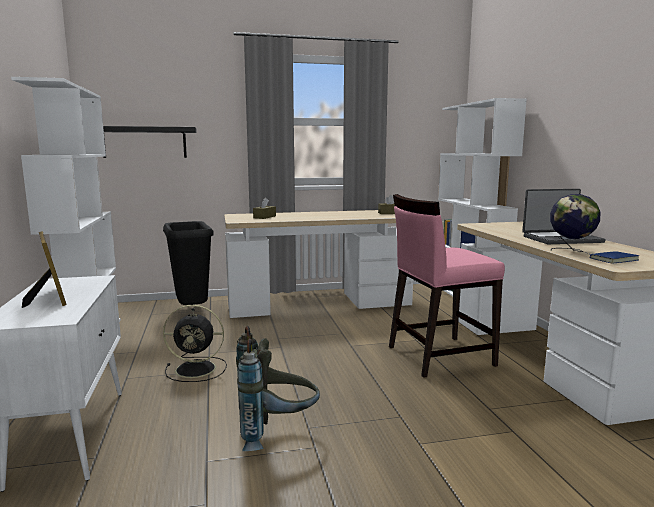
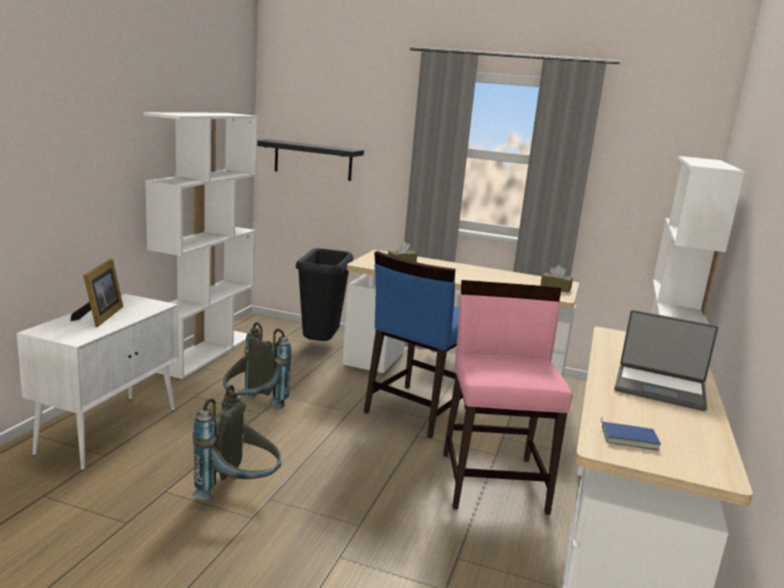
camera: 30 degrees right, 5 degrees up
black fan [163,305,227,382] -> grey backpack [223,322,291,408]
pink chair [389,194,505,378] -> pink chair turned 75 degrees clockwise [443,280,572,515]
globe [550,194,600,252] -> none
none -> blue chair [364,251,466,438]

